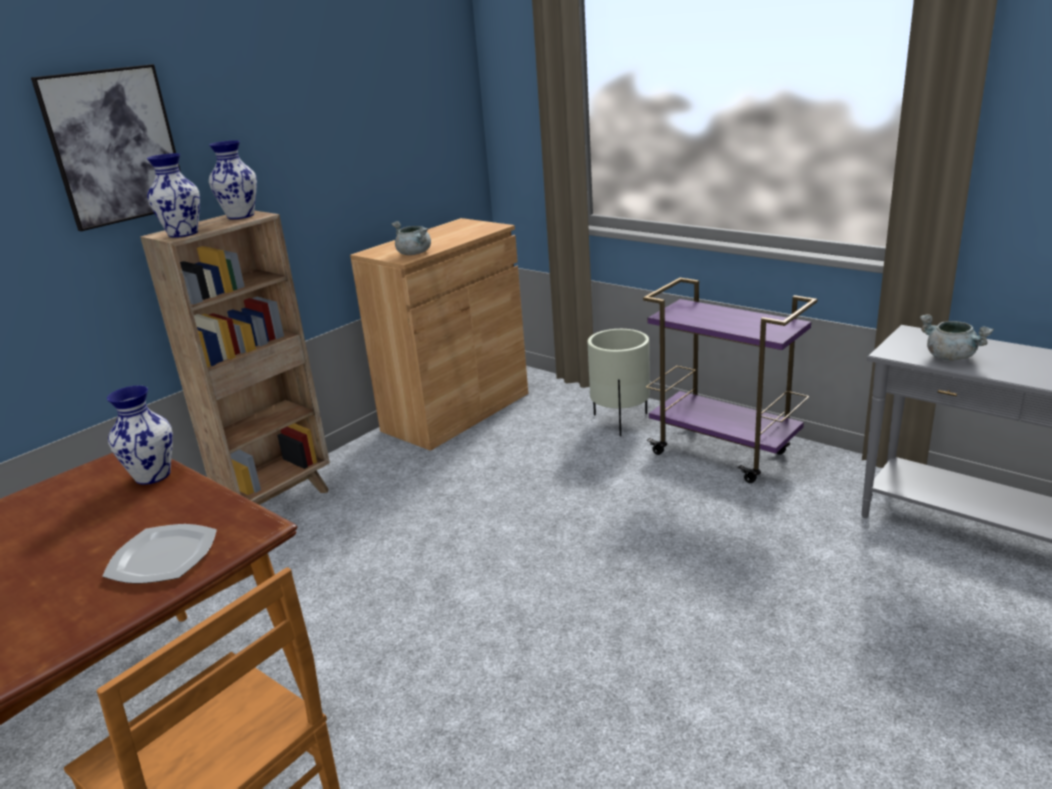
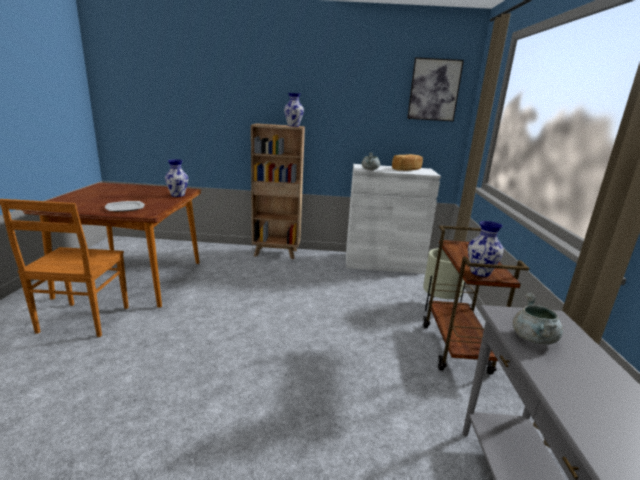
camera: 50 degrees right, 5 degrees down
picture [31,64,181,231] -> picture moved to [407,57,464,122]
vase [147,153,200,238] -> vase moved to [468,221,504,277]
brown cabinet [350,218,528,451] -> white cabinet [346,164,441,274]
purple cart [643,278,818,483] -> brown cart [422,226,530,374]
none -> bread [392,154,423,171]

